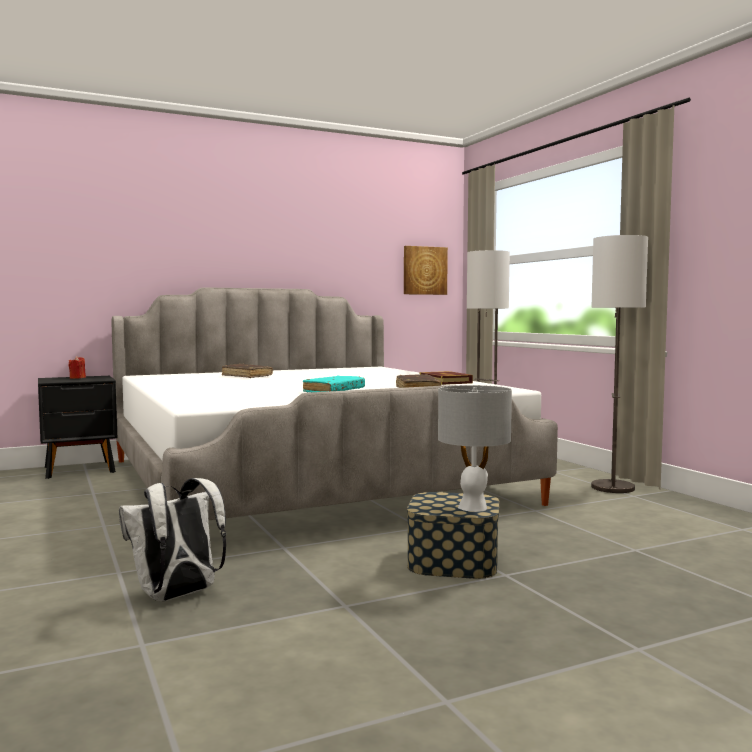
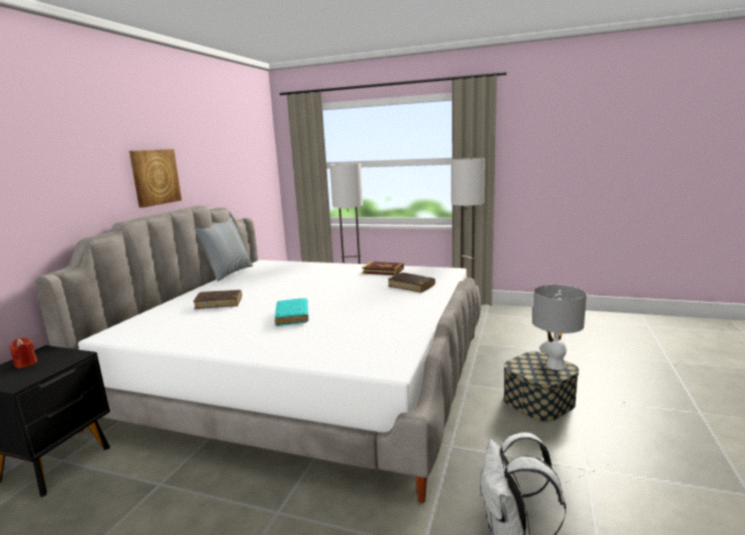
camera: 45 degrees left, 10 degrees up
turquoise book [303,375,365,392] -> turquoise book moved to [275,298,309,326]
picture [404,246,448,295] -> picture moved to [129,149,182,208]
none -> pillow [195,217,253,281]

